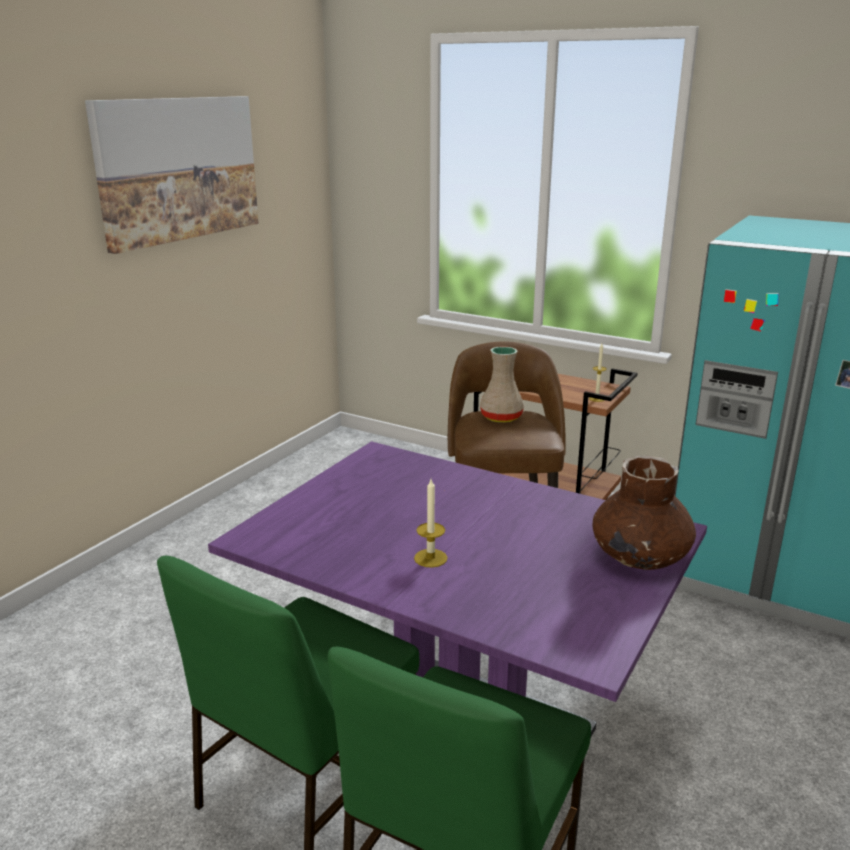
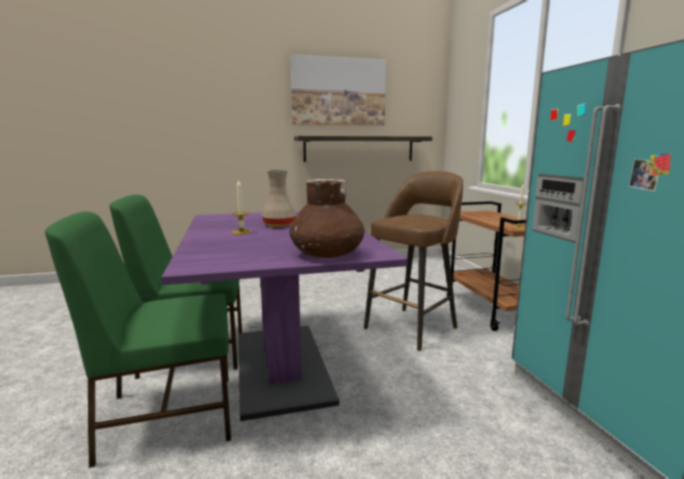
camera: 45 degrees right, 10 degrees down
beige vase [480,346,524,423] -> beige vase moved to [262,170,296,227]
none -> shelf [294,136,432,162]

